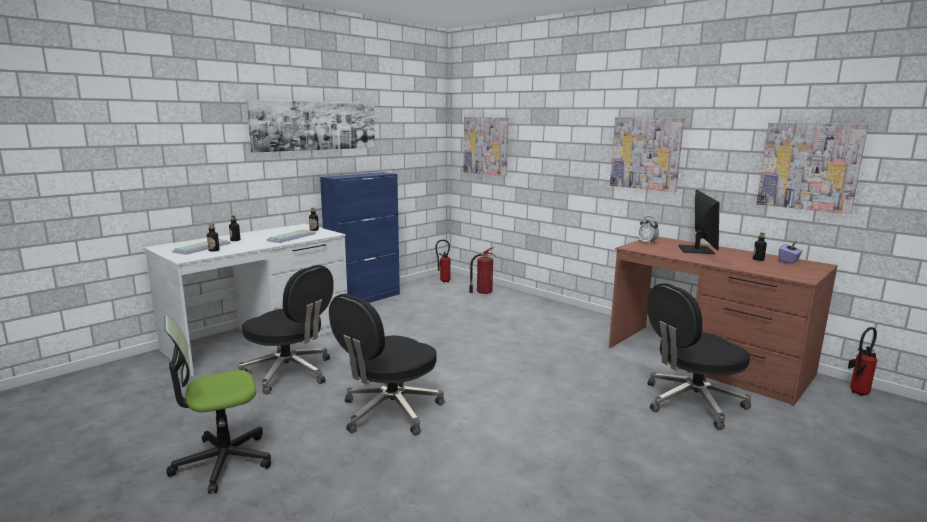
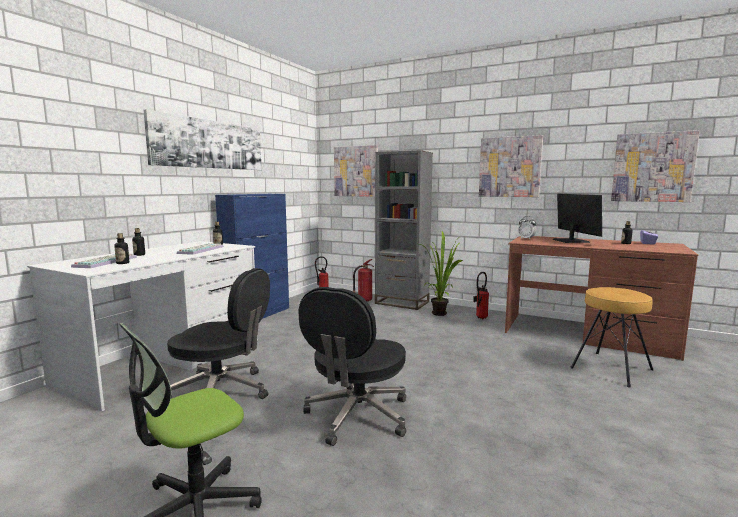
camera: 15 degrees left, 5 degrees down
black office chair [647,283,751,430] -> brown stool [570,287,653,388]
fire extinguisher [848,327,877,396] -> fire extinguisher moved to [473,272,489,319]
none -> grey bookcase [375,150,433,310]
none -> potted plant [419,231,462,316]

